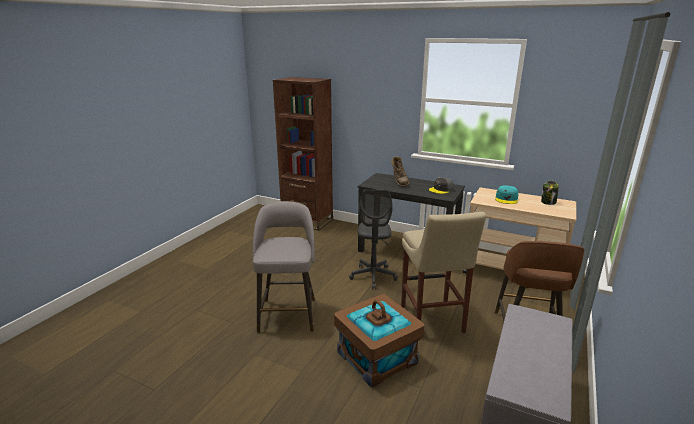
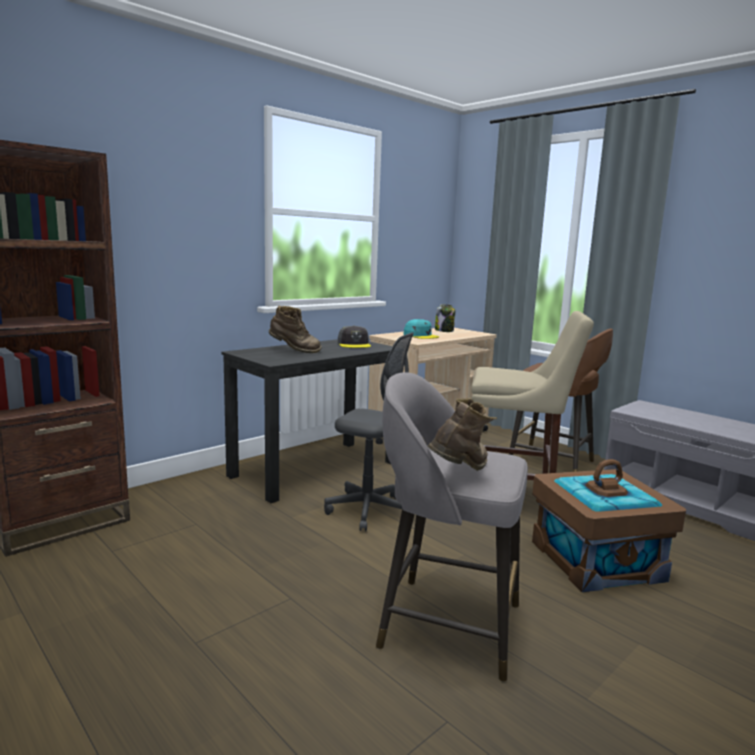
camera: 70 degrees left, 10 degrees down
none -> brown boot [428,398,497,471]

